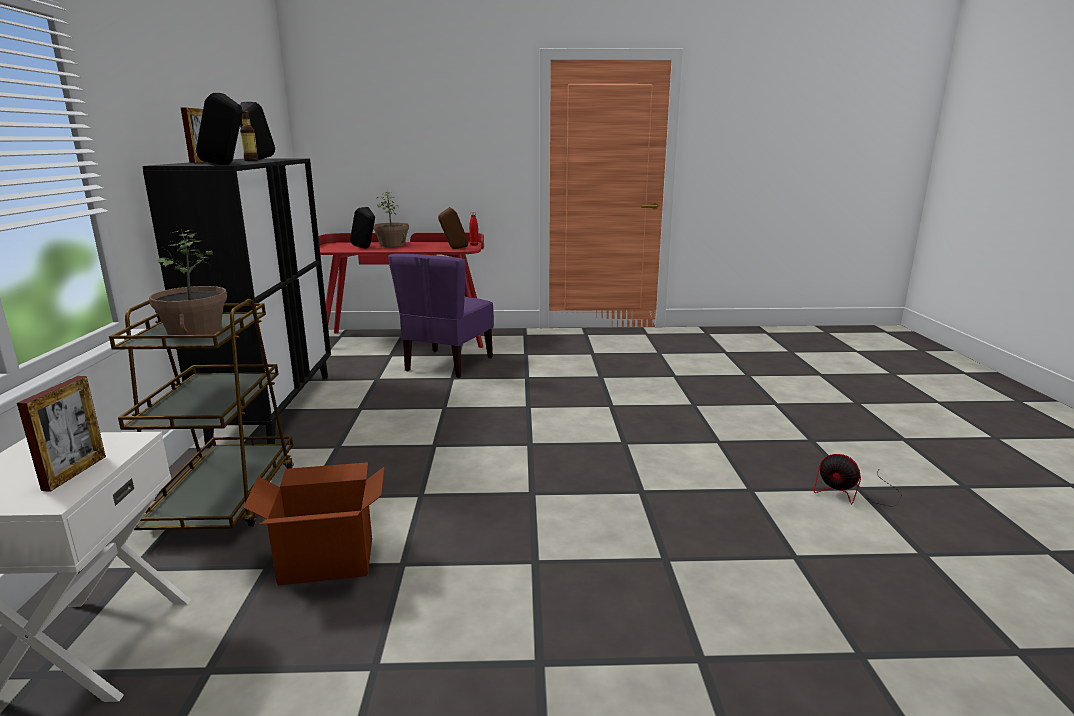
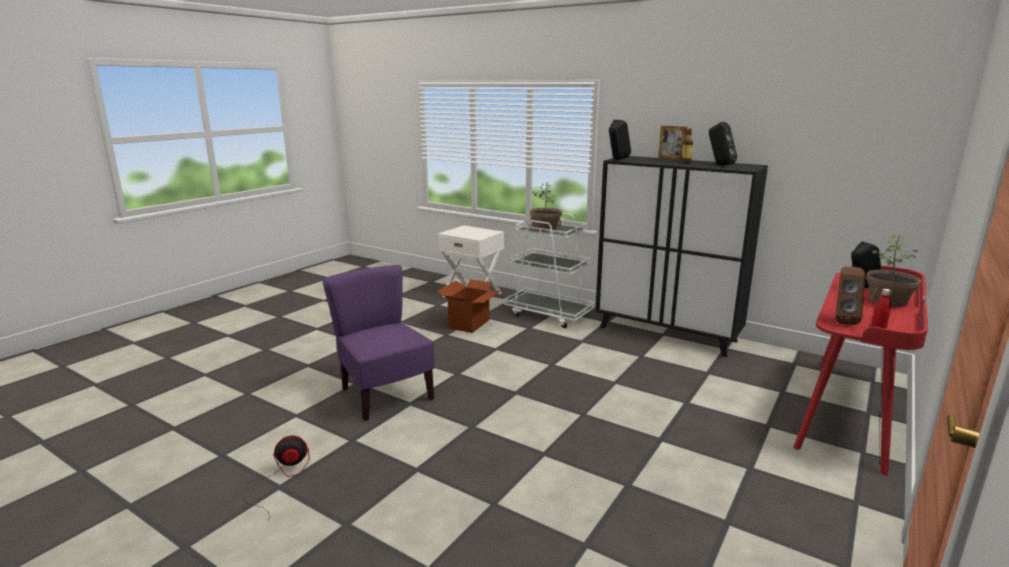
camera: 125 degrees right, 0 degrees up
picture frame [17,376,106,492] -> none
brown cart [109,299,294,530] -> white cart [504,213,595,328]
purple chair [388,254,494,378] -> purple chair moved to [322,265,434,421]

